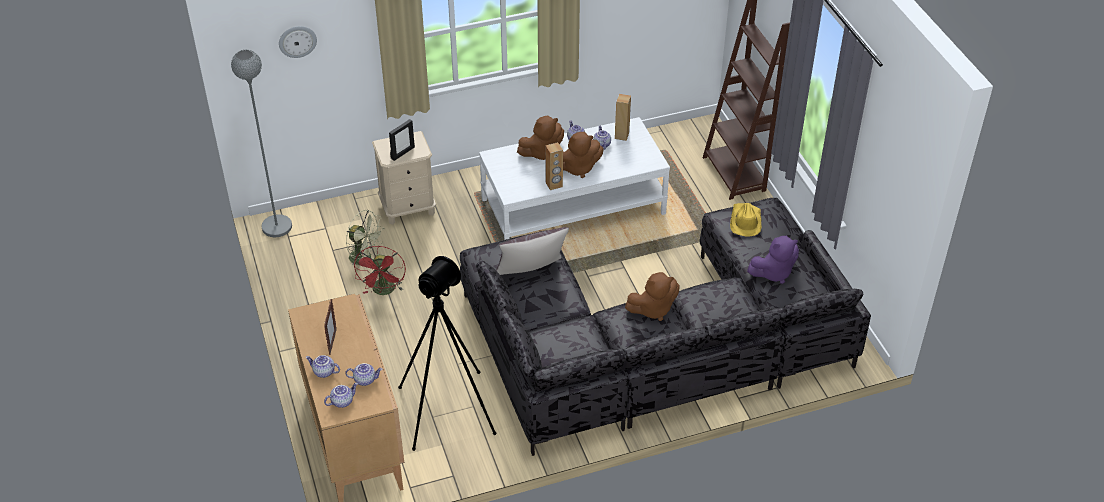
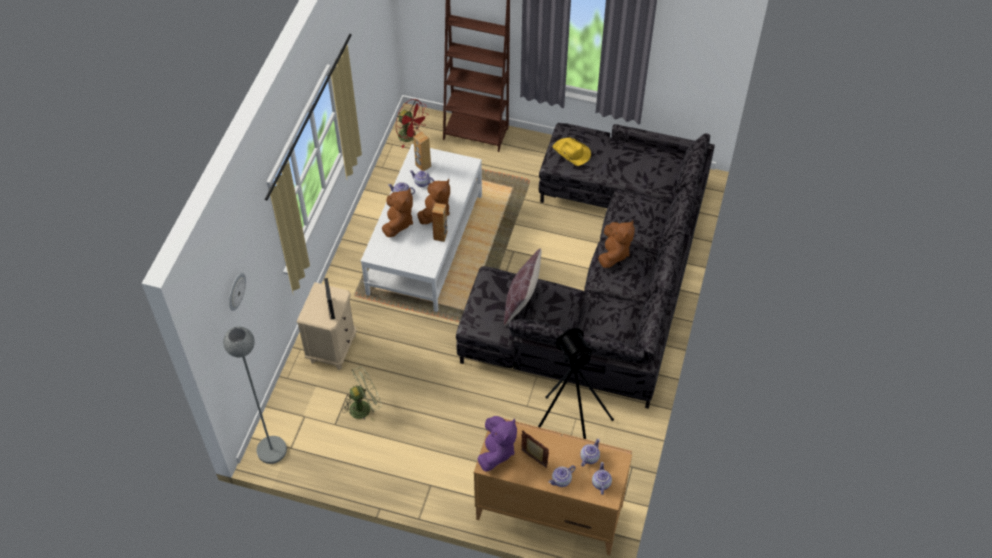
camera: 55 degrees left, 10 degrees up
red fan [354,246,406,295] -> red fan moved to [395,99,427,148]
purple plush toy [747,236,799,284] -> purple plush toy moved to [477,416,517,471]

